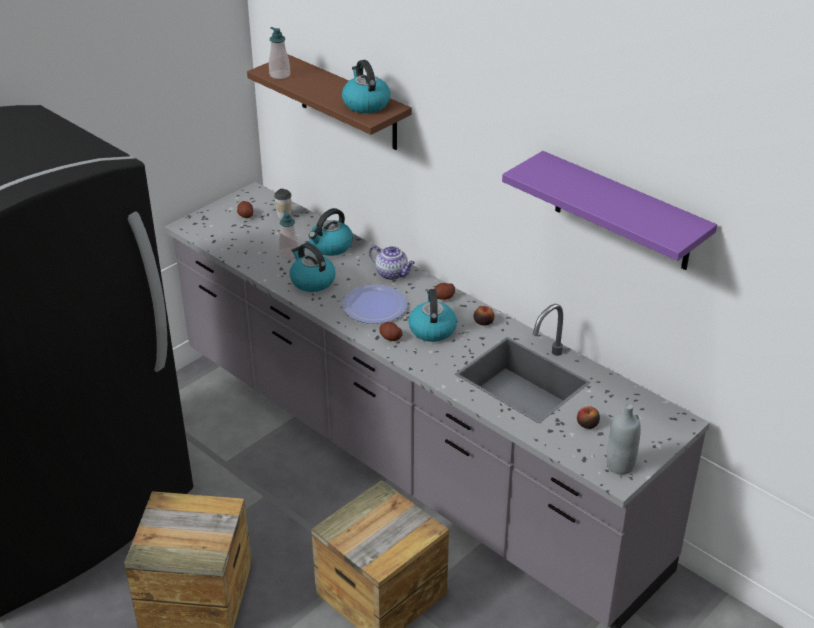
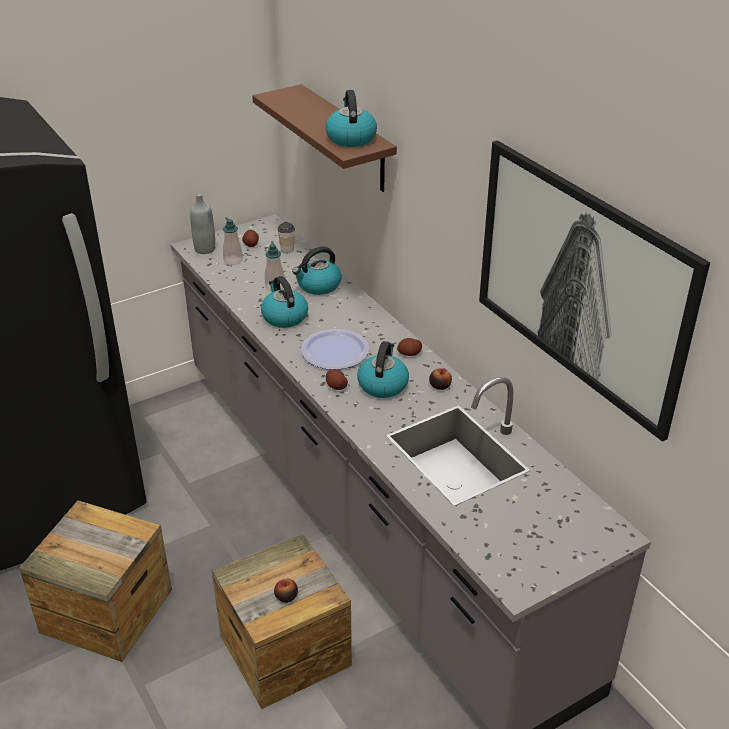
camera: 15 degrees right, 0 degrees up
soap dispenser [269,27,290,79] -> soap dispenser moved to [223,217,243,265]
teapot [369,245,415,280] -> none
purple shelf [502,151,717,270] -> picture [479,140,710,442]
apple [577,406,600,429] -> apple moved to [274,578,298,603]
grey bottle [607,404,641,475] -> grey bottle moved to [190,193,215,254]

